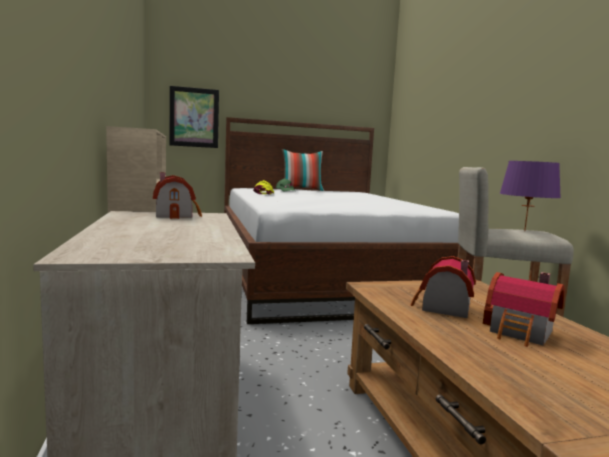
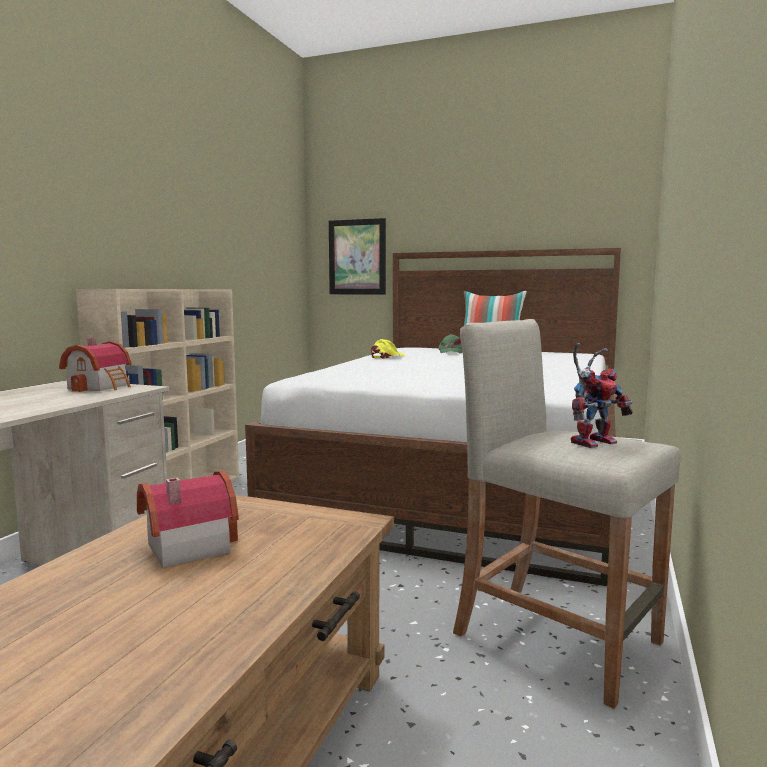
camera: 35 degrees right, 0 degrees up
toy house [483,272,565,347] -> none
purple table lamp [500,161,561,231] -> toy robot [571,343,633,448]

